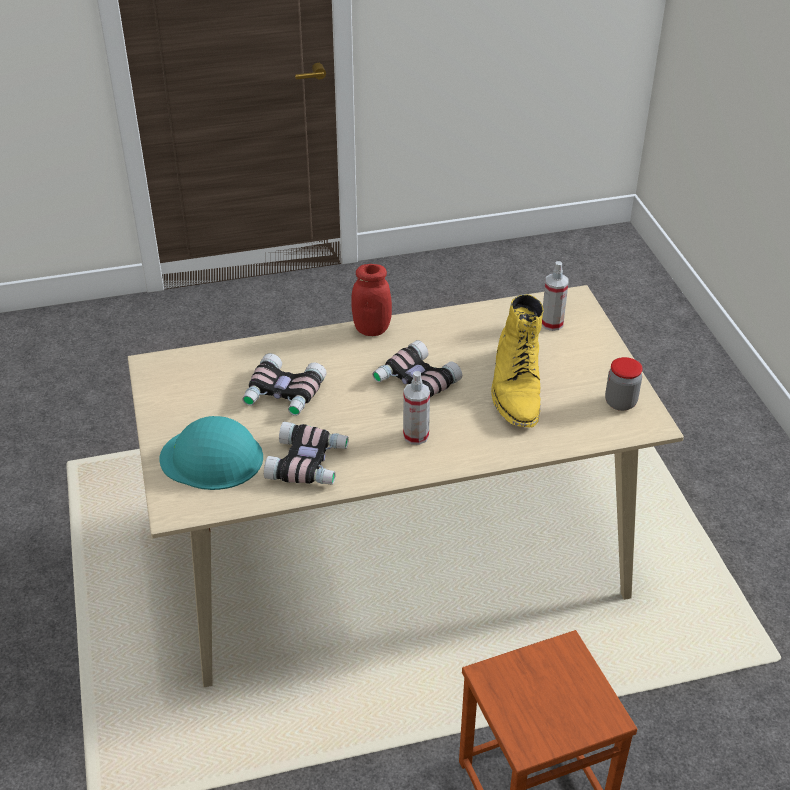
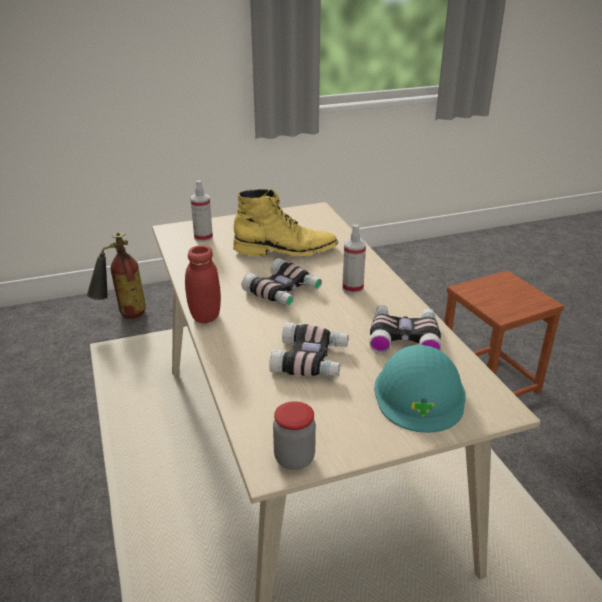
camera: 95 degrees left, 10 degrees down
jar [605,357,643,411] -> jar moved to [273,401,316,470]
none -> fire extinguisher [87,232,146,319]

